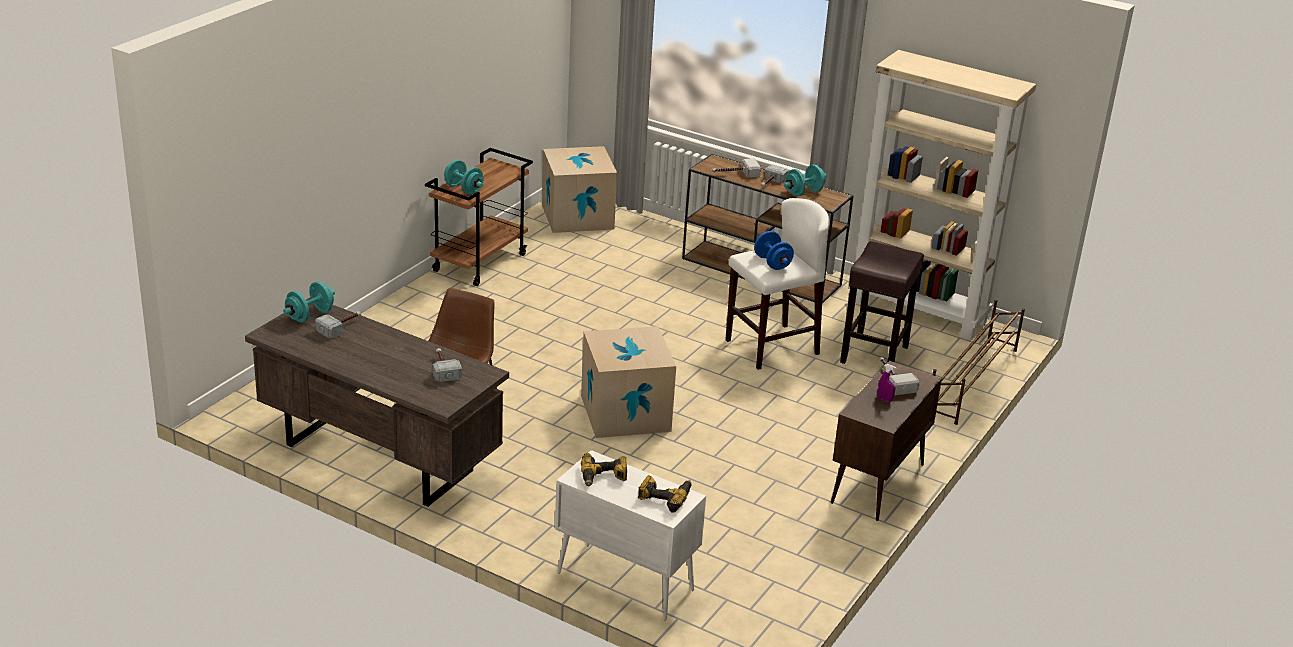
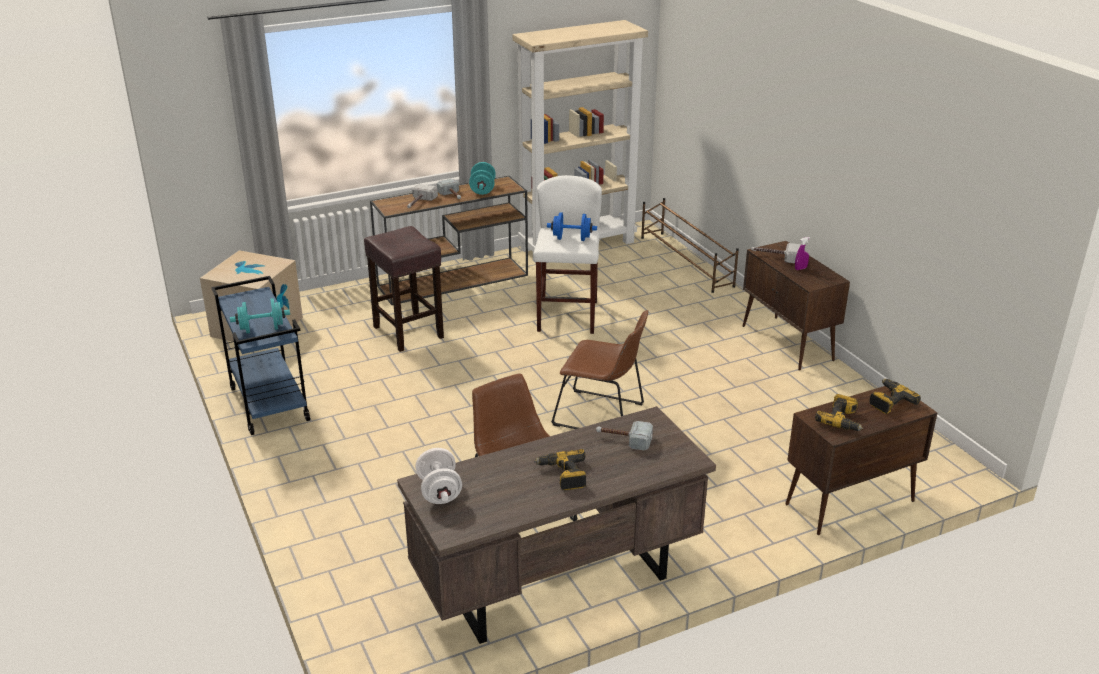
camera: 55 degrees left, 0 degrees up
turquoise dumbbell [283,281,335,322] -> white dumbbell [415,448,462,504]
hammer [315,311,361,339] -> none
brown cart [425,148,533,286] -> blue cart [211,276,310,435]
white cabinet [555,450,706,620] -> brown cabinet [786,386,937,535]
cardboard box [581,326,676,438] -> brown chair [551,310,648,429]
brown stool [840,241,924,364] -> brown stool moved to [364,226,444,352]
none -> power drill [534,449,586,490]

